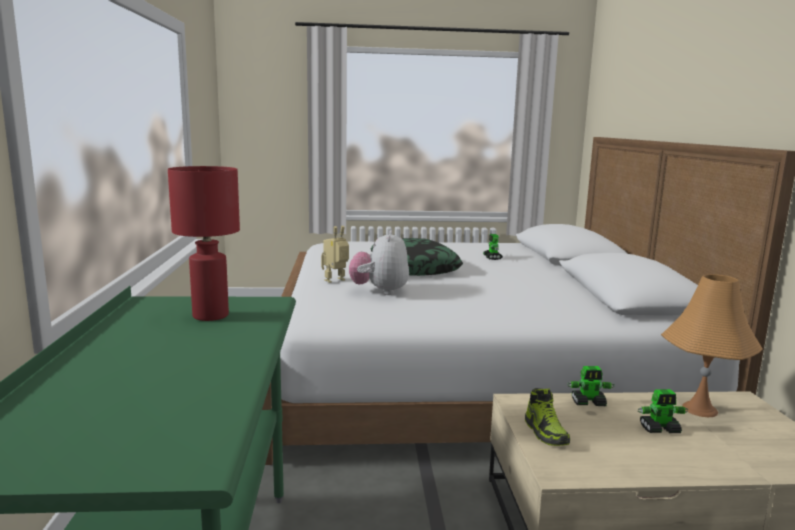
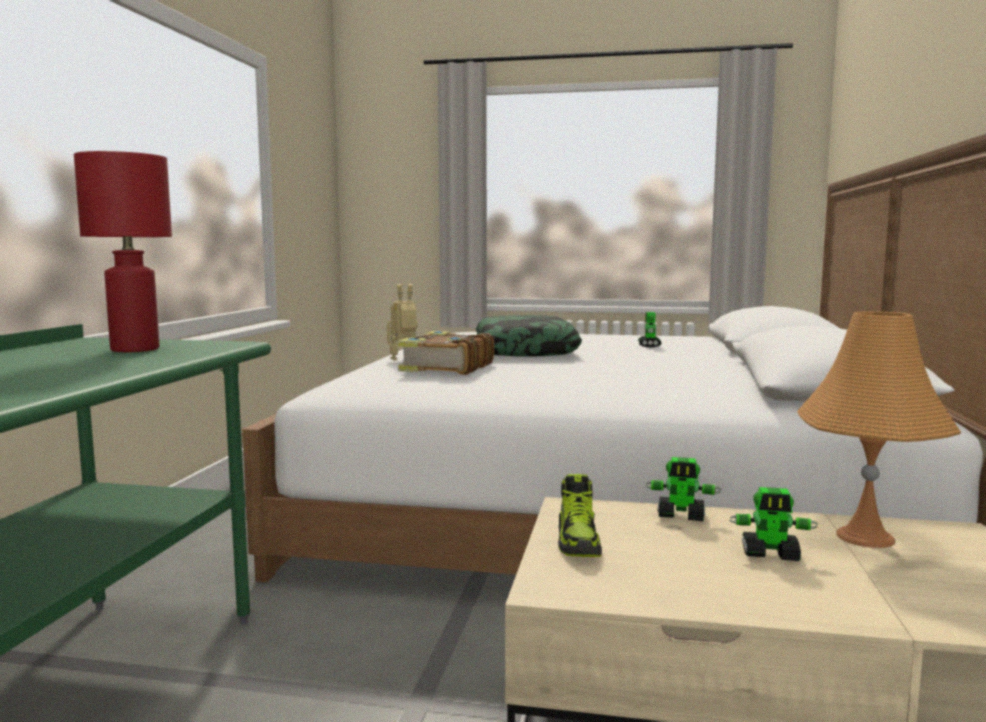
camera: 15 degrees right, 5 degrees down
plush toy [349,230,409,295] -> book [398,331,494,375]

